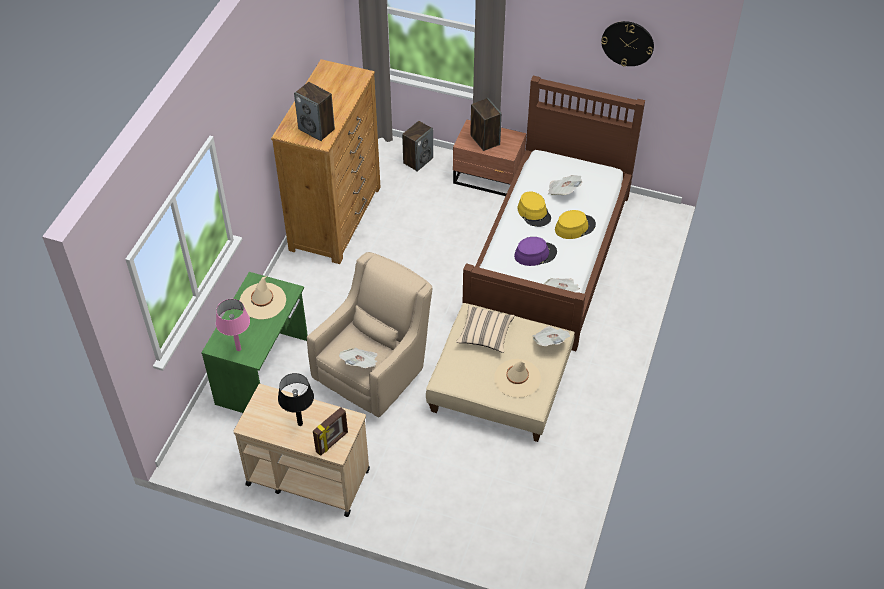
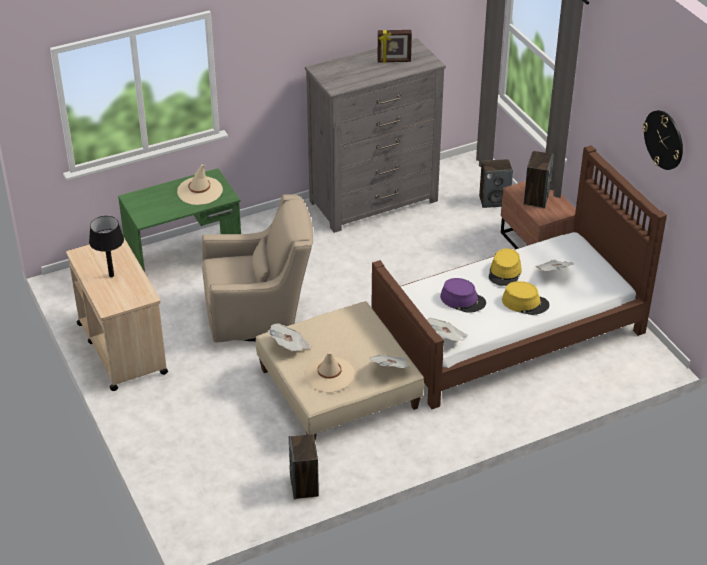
camera: 45 degrees right, 10 degrees down
pink table lamp [216,299,250,351] -> none
brown dresser [271,59,381,264] -> grey dresser [305,38,446,233]
speaker [294,82,335,141] -> speaker moved to [289,434,319,499]
picture frame [313,407,348,456] -> picture frame moved to [377,30,412,63]
newspaper [339,348,378,368] -> newspaper moved to [268,323,311,352]
beige pillow [456,306,515,353] -> none

